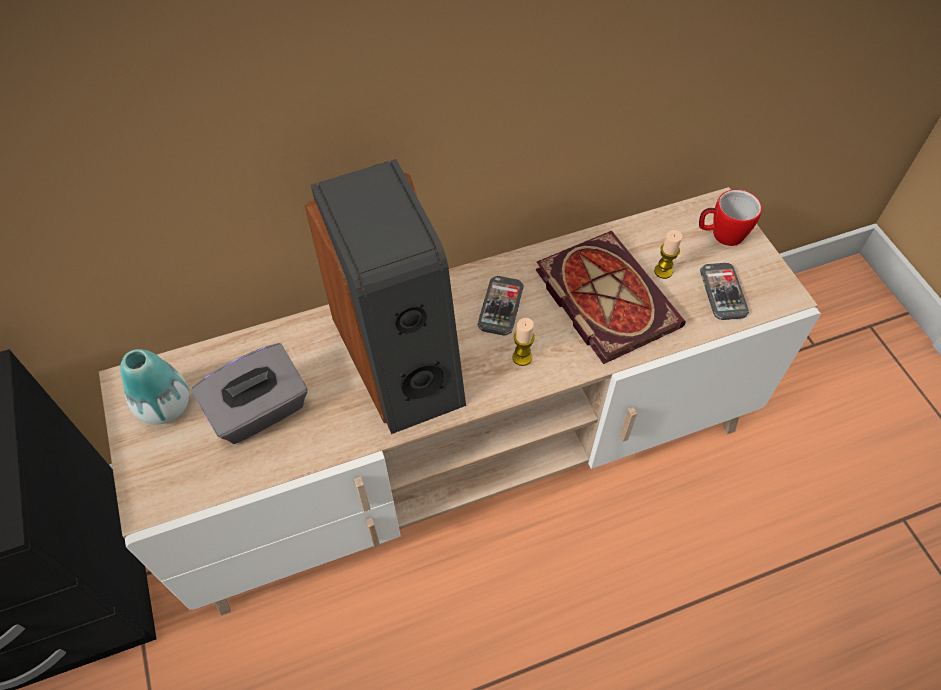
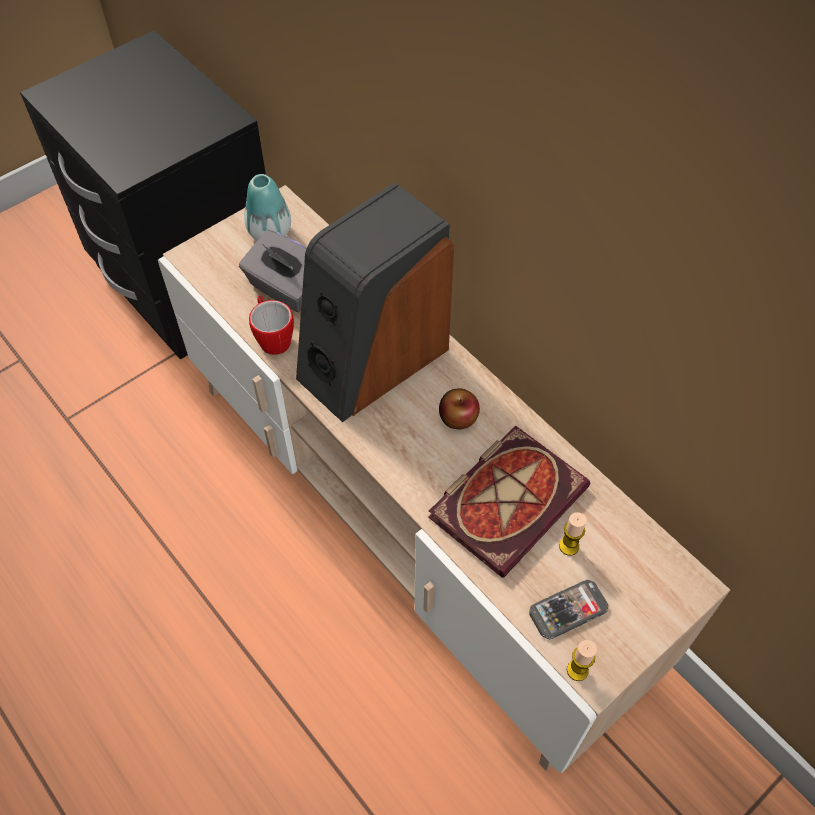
camera: 70 degrees right, 0 degrees up
phone [477,276,524,336] -> apple [439,388,480,429]
candle [512,318,535,366] -> candle moved to [567,640,597,681]
mug [699,189,762,246] -> mug moved to [249,295,294,355]

